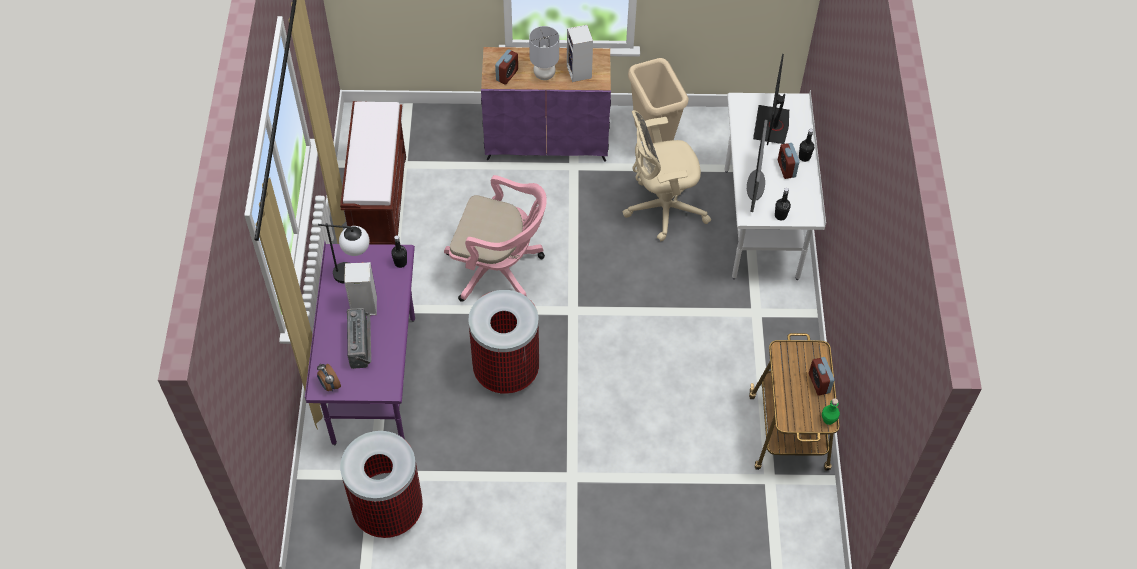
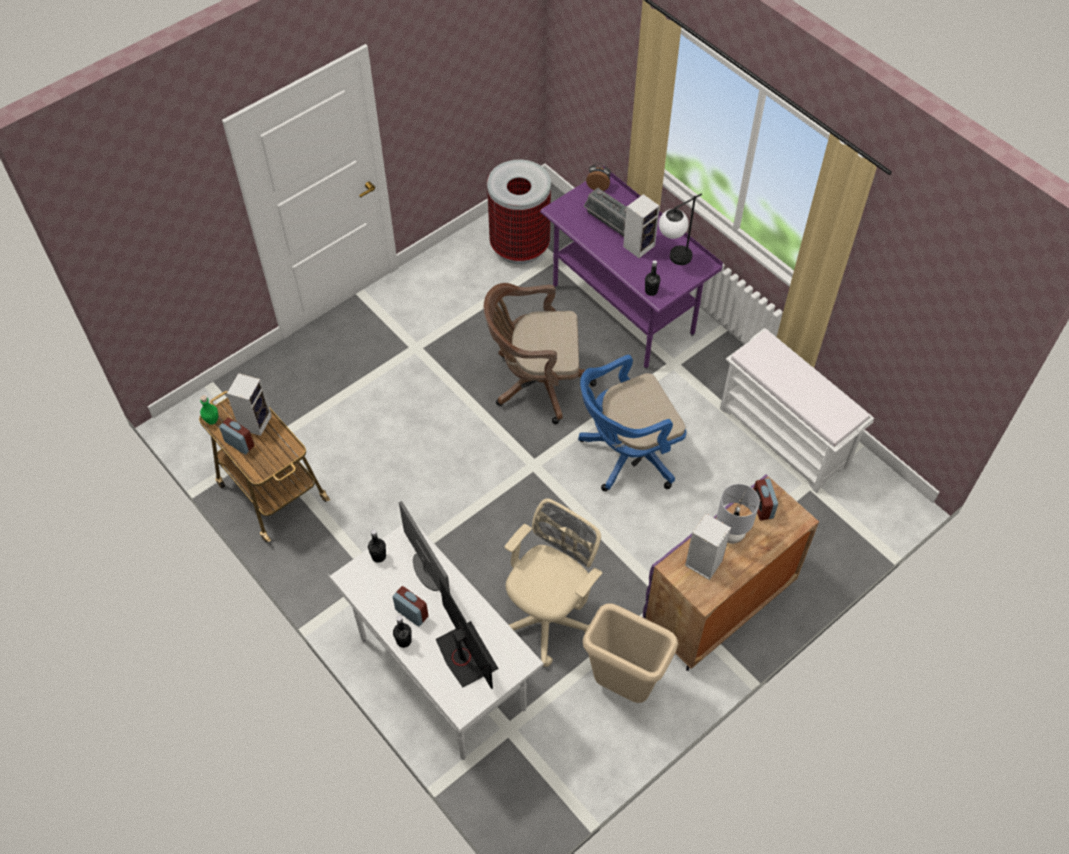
camera: 140 degrees right, 0 degrees up
brown bench [340,101,406,245] -> white bench [720,328,874,493]
pink office chair [444,175,547,302] -> blue office chair [578,355,686,491]
trash can [469,290,539,394] -> brown office chair [484,283,597,424]
none -> speaker [227,373,272,436]

